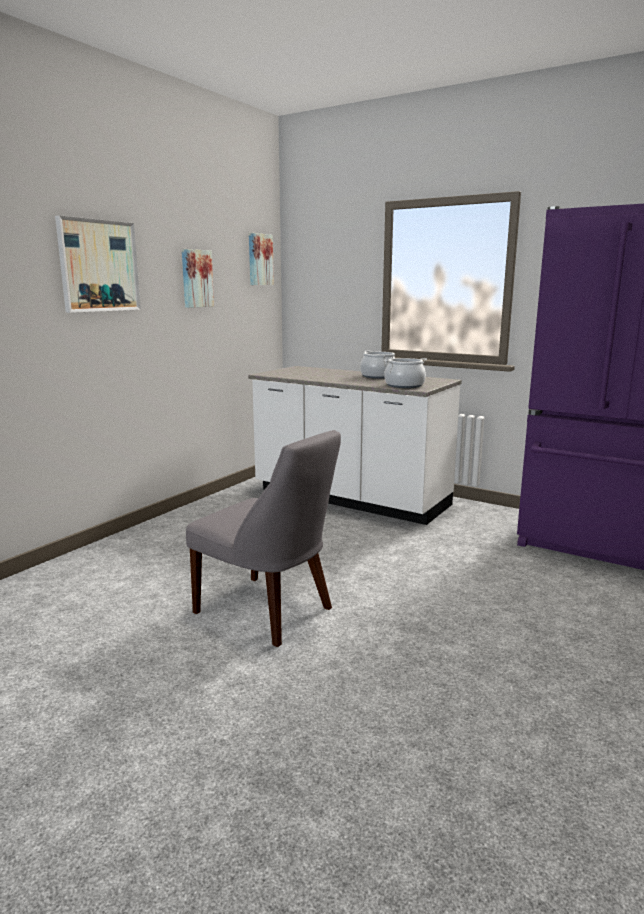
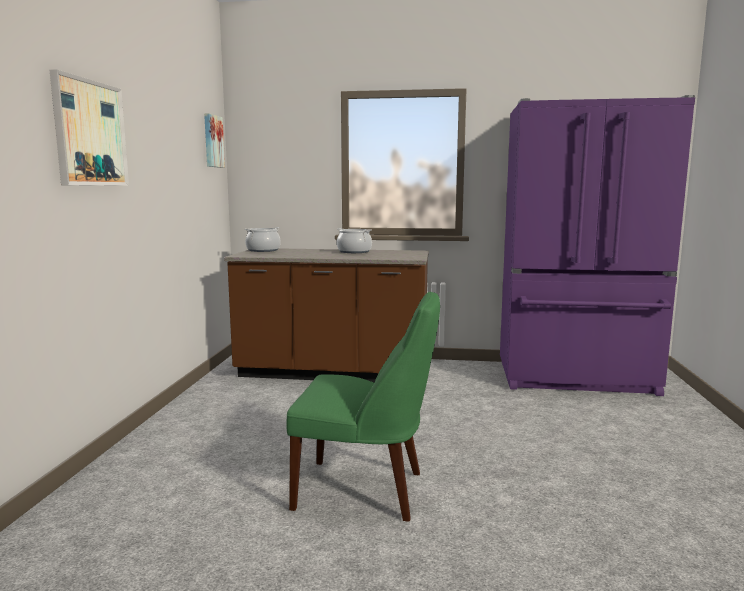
camera: 25 degrees left, 5 degrees down
picture [182,249,214,308] -> none
grey chair [186,430,341,647] -> green chair [287,292,440,522]
white counter [248,366,462,525] -> brown counter [224,249,429,383]
cooking pot [384,358,427,388] -> cooking pot moved to [245,227,281,252]

